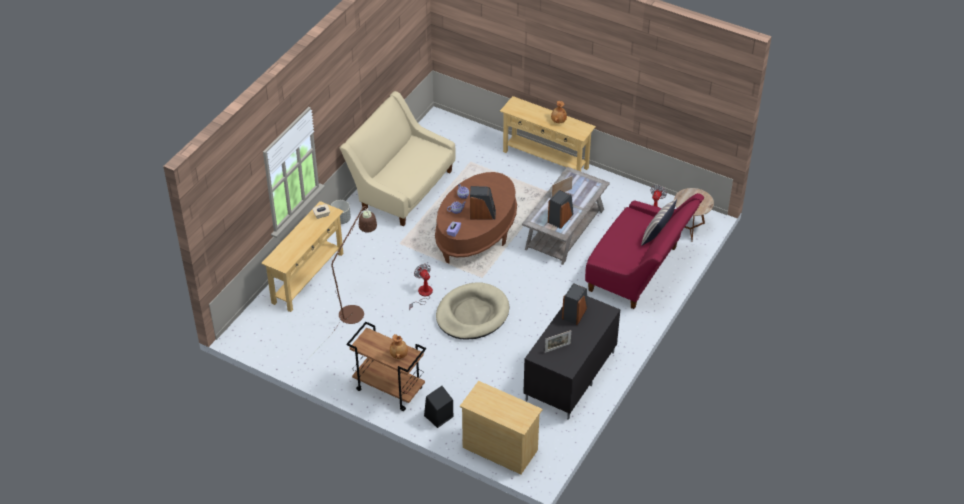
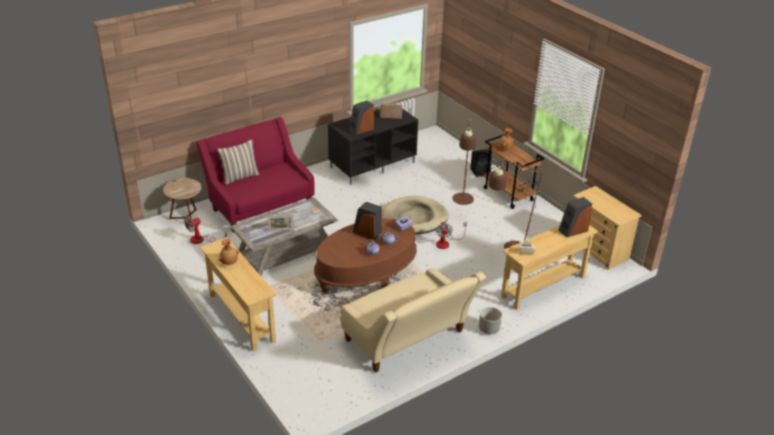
camera: 155 degrees left, 10 degrees down
beige dresser [460,381,543,474] -> beige dresser moved to [573,186,642,270]
speaker [548,190,574,229] -> speaker moved to [558,197,593,237]
none -> brown floor lamp [452,119,476,205]

